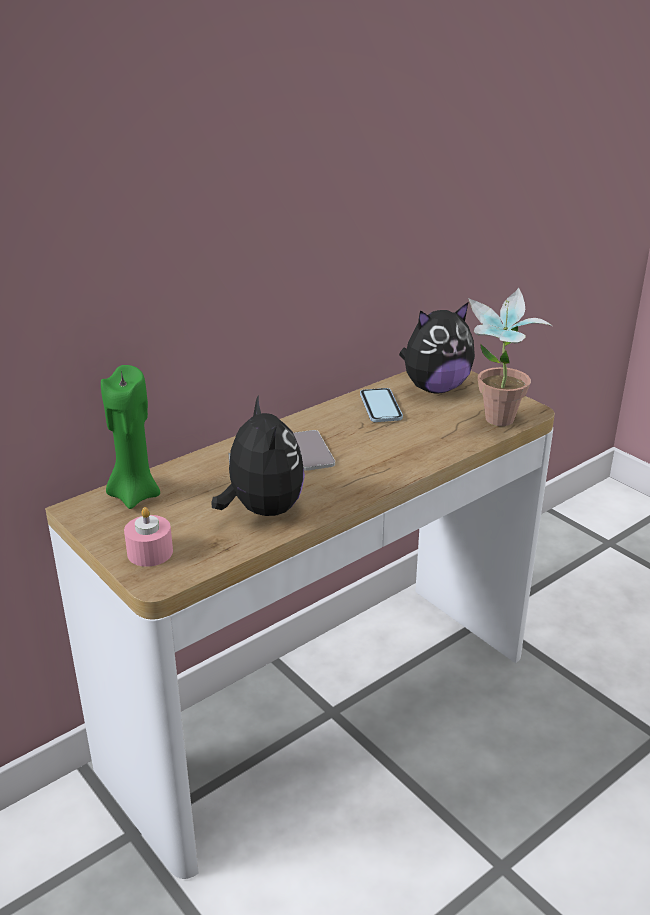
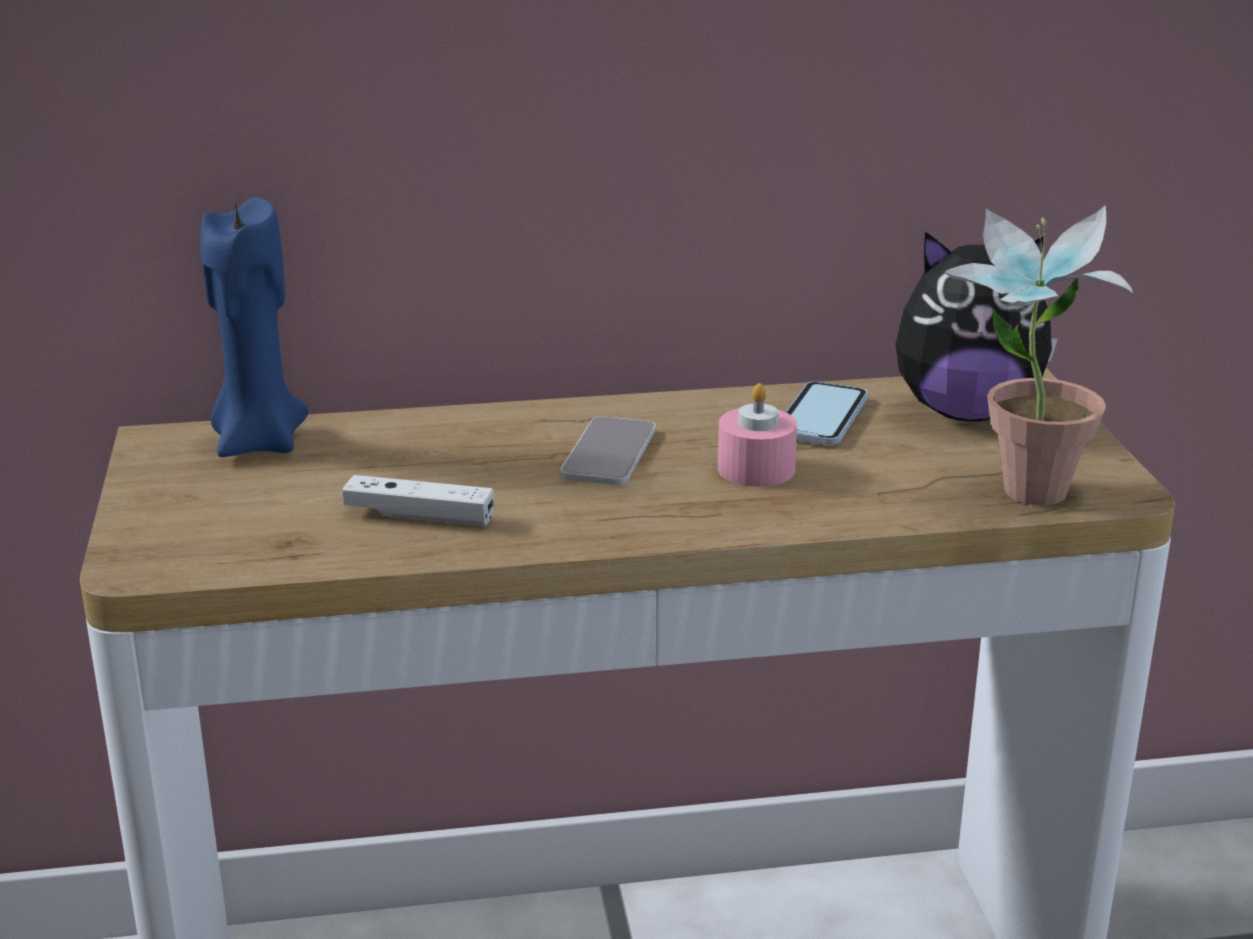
camera: 30 degrees right, 5 degrees down
green candle [101,365,160,509] -> blue candle [201,197,308,457]
pink candle [124,507,173,567] -> pink candle moved to [718,383,797,487]
plush toy [211,394,305,516] -> white game controller [342,475,494,526]

